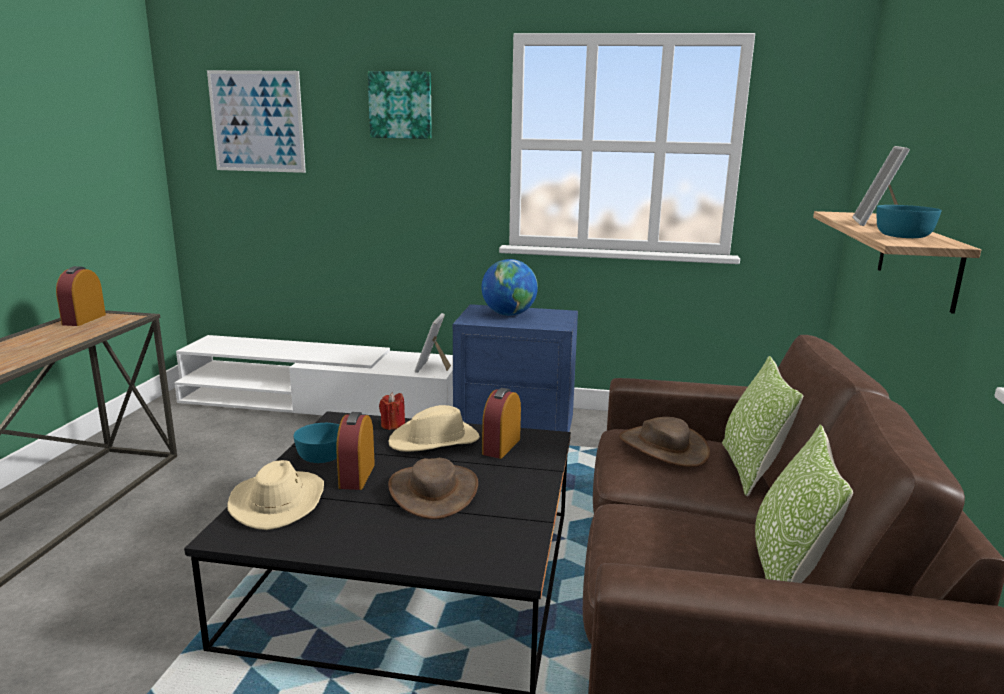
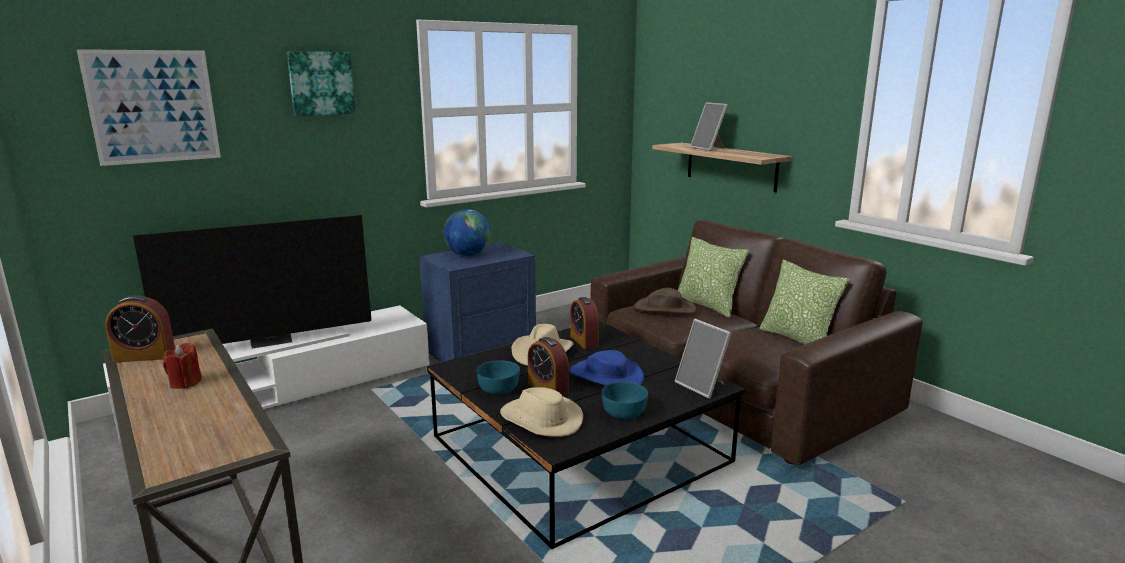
camera: 45 degrees left, 0 degrees up
alarm clock [56,266,106,326] -> alarm clock turned 60 degrees counterclockwise [105,295,175,362]
red candle [379,393,405,430] -> red candle moved to [163,343,202,389]
brown hat [388,458,478,519] -> blue hat [569,350,644,385]
picture frame [415,313,451,373] -> picture frame moved to [675,319,731,399]
turquoise bowl [877,205,941,238] -> turquoise bowl moved to [601,382,648,419]
none -> television [133,215,371,349]

